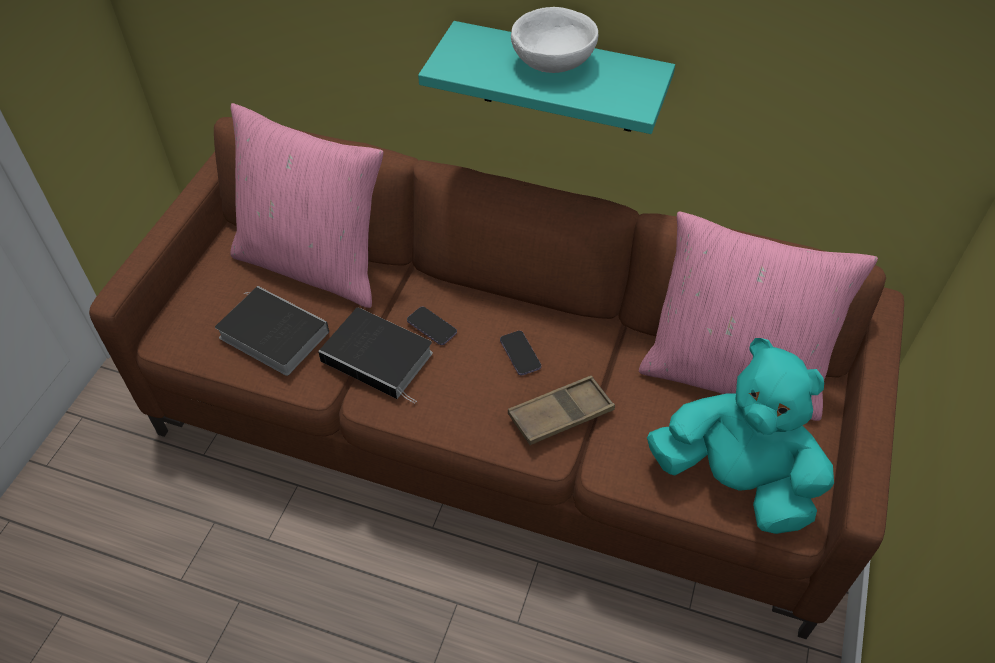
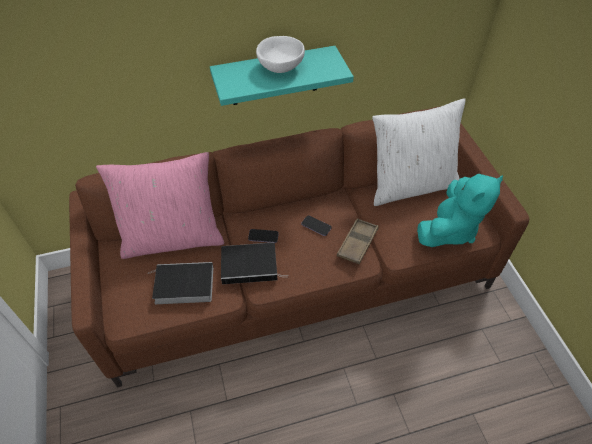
camera: 35 degrees left, 0 degrees up
pink pillow [639,211,878,421] -> white pillow [372,98,465,206]
turquoise plush toy [647,338,834,534] -> turquoise plush toy turned 135 degrees clockwise [417,174,503,247]

